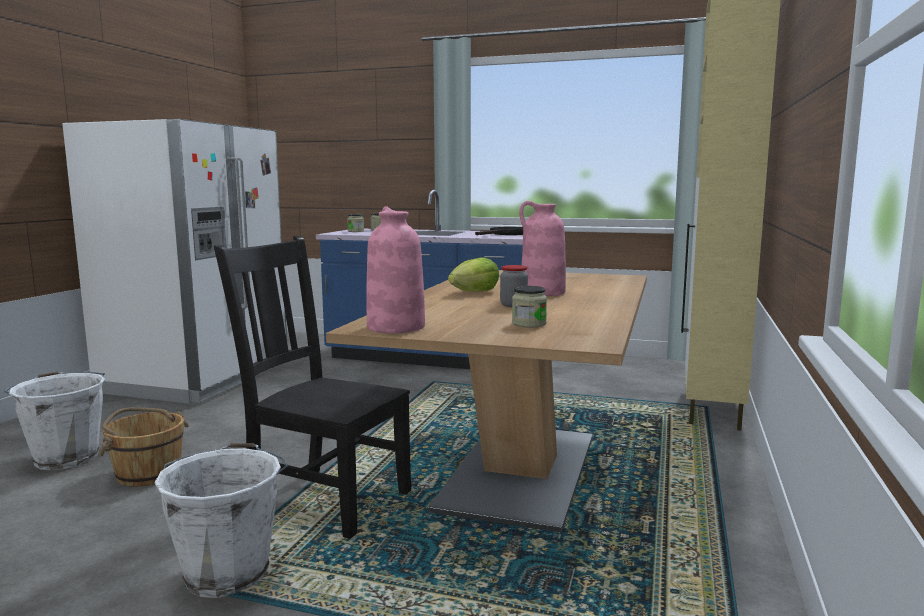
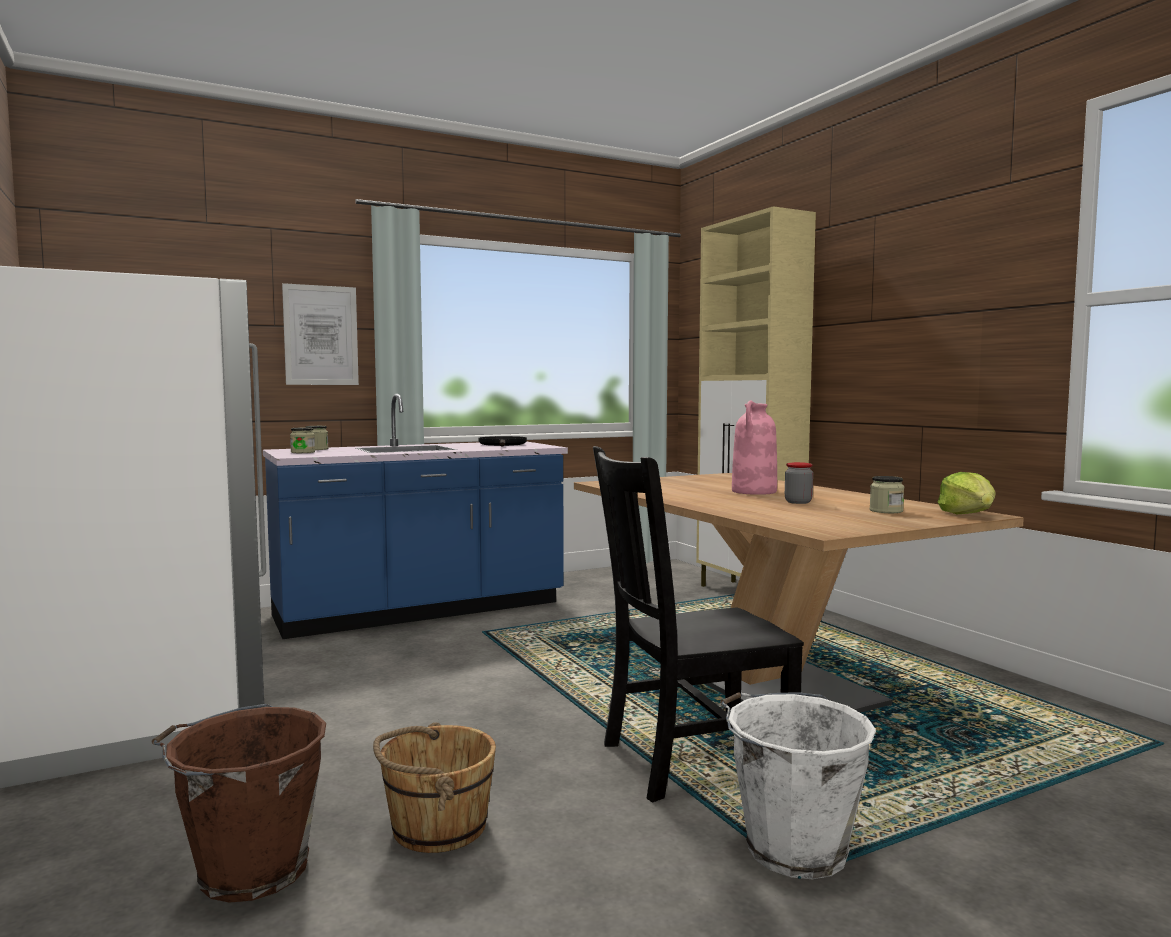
camera: 45 degrees left, 5 degrees down
white bucket [4,372,105,470] -> brown bucket [152,704,326,903]
pink vase [366,206,425,333] -> none
lettuce [448,258,499,291] -> lettuce moved to [938,472,996,514]
none -> picture [282,283,359,385]

